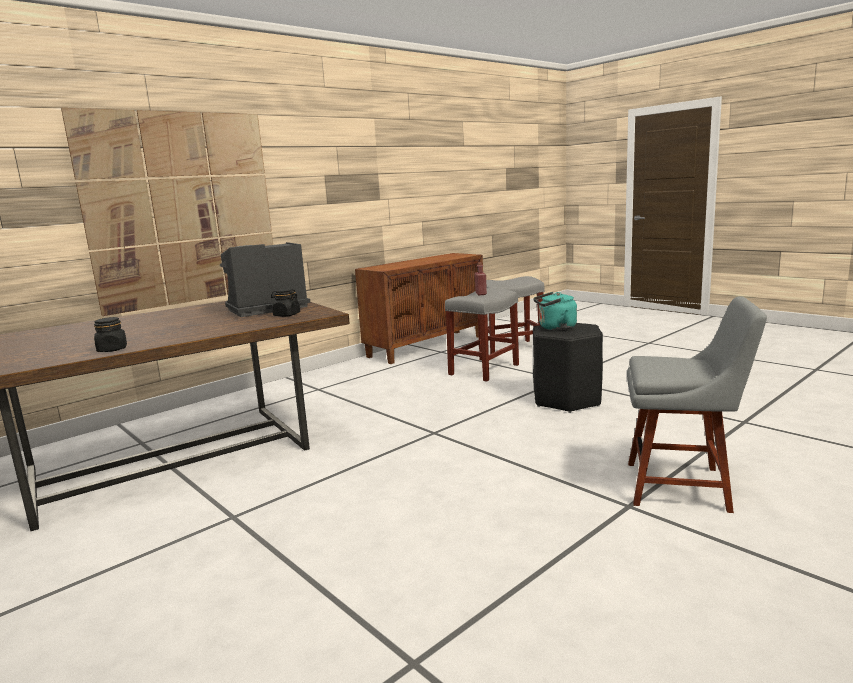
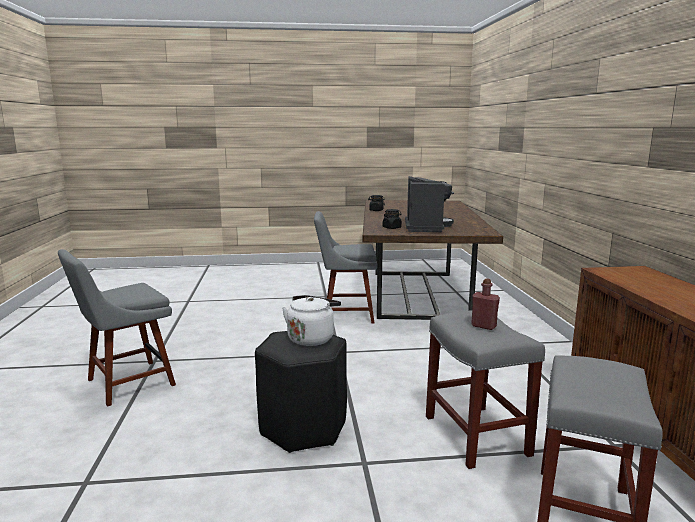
camera: 125 degrees right, 0 degrees up
picture [61,108,273,316] -> none
turquoise kettle [533,292,577,330] -> white kettle [282,295,341,346]
none -> grey chair [314,211,378,324]

